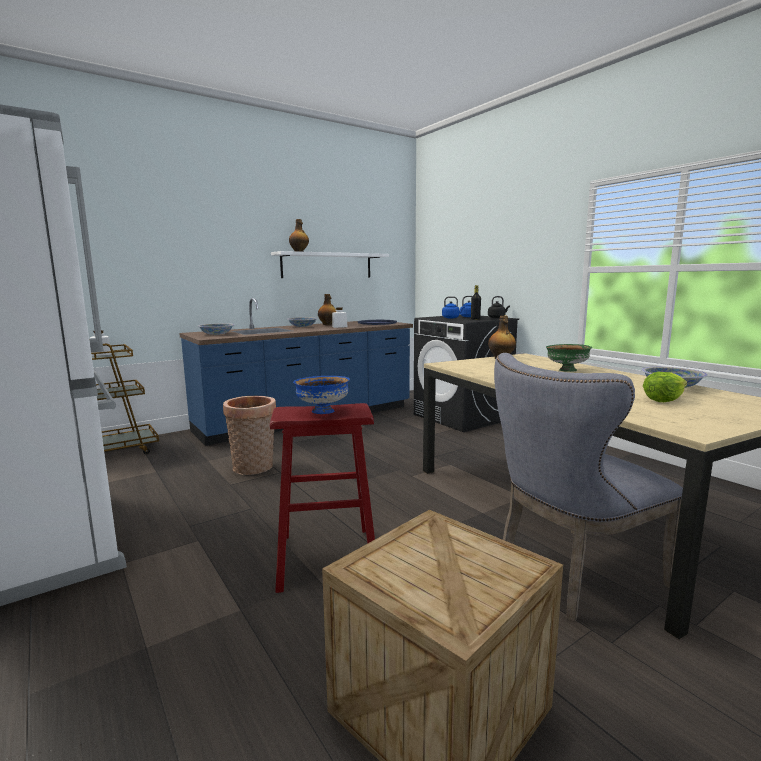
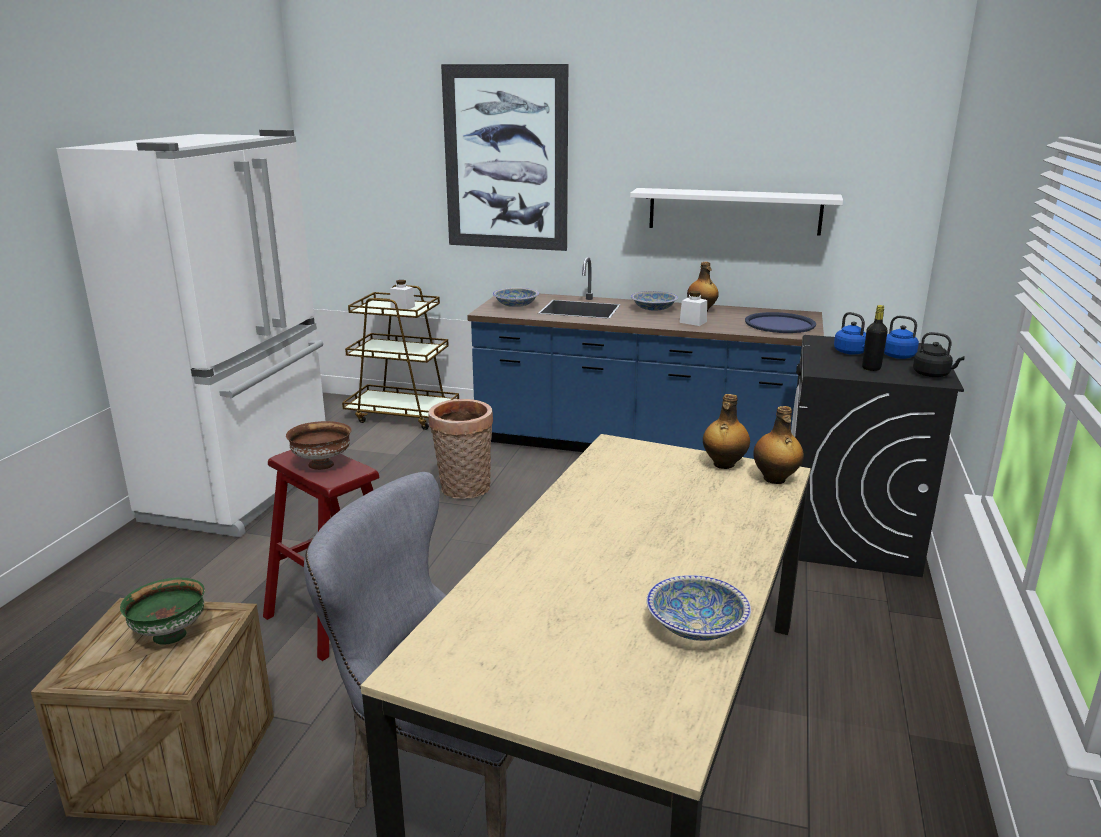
camera: 50 degrees right, 10 degrees up
bottle [289,219,309,252] -> bottle moved to [753,406,804,484]
blue bowl [293,376,350,414] -> brown bowl [286,421,351,470]
green bowl [546,344,592,372] -> green bowl moved to [120,578,205,645]
lettuce [643,372,687,402] -> none
none -> picture [441,64,568,251]

